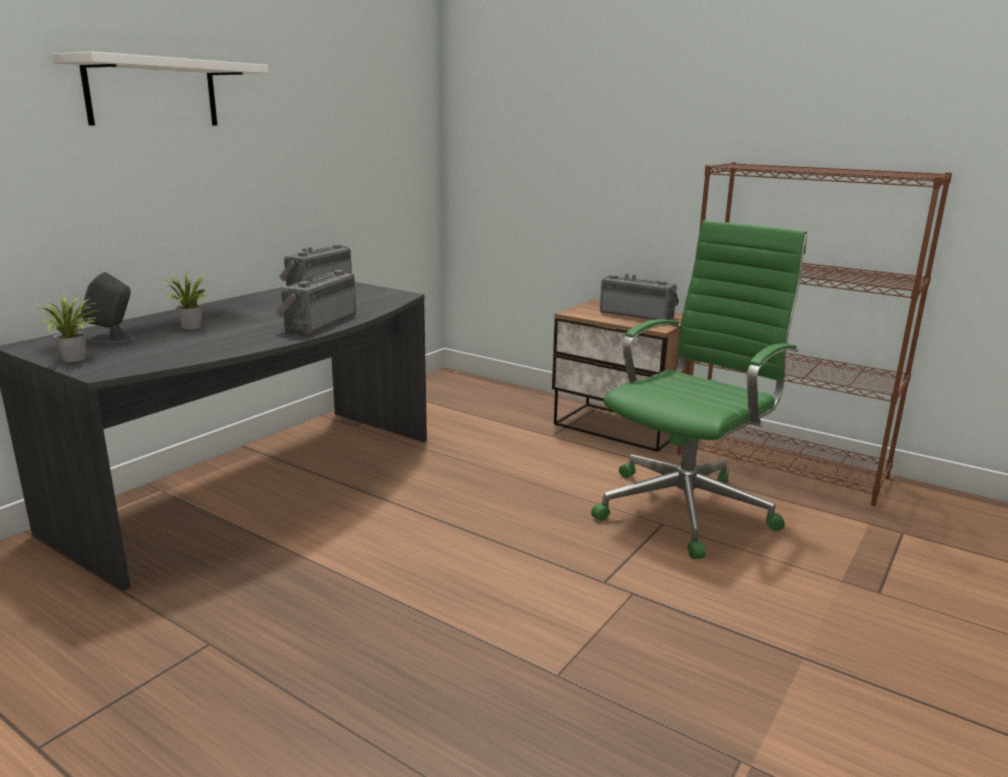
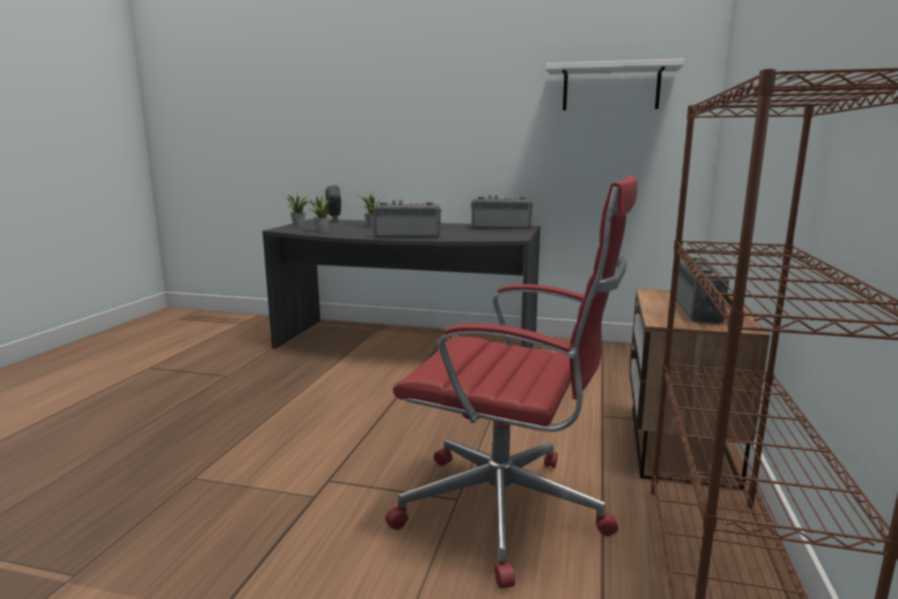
camera: 70 degrees right, 5 degrees down
white shelf [53,51,269,125] -> white shelf moved to [546,59,685,110]
green office chair [591,220,807,559] -> red office chair [385,175,638,589]
none -> potted plant [307,195,333,232]

